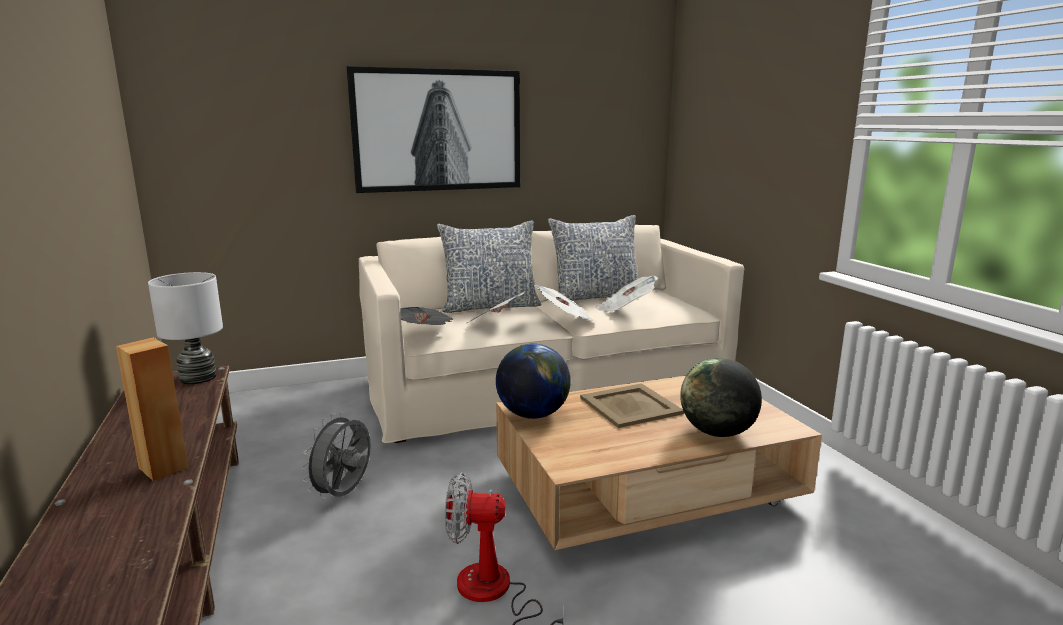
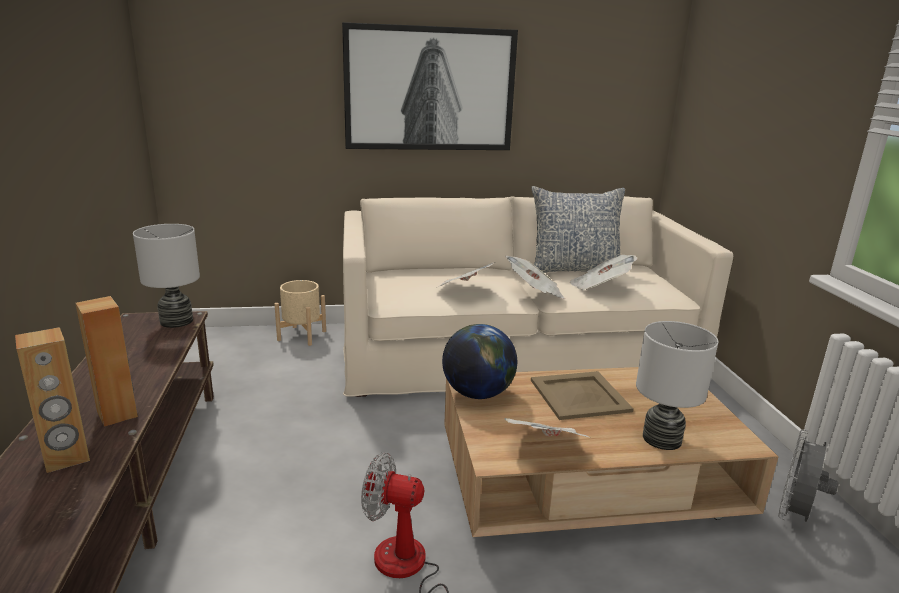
camera: 10 degrees right, 5 degrees up
grey fan [301,412,371,499] -> grey fan moved to [778,429,838,522]
newspaper [400,307,453,325] -> newspaper moved to [505,418,591,438]
pillow [437,220,541,313] -> none
globe [680,358,762,437] -> grey table lamp [636,321,718,450]
none -> brown speaker [15,327,90,473]
none -> beige planter [274,280,326,346]

